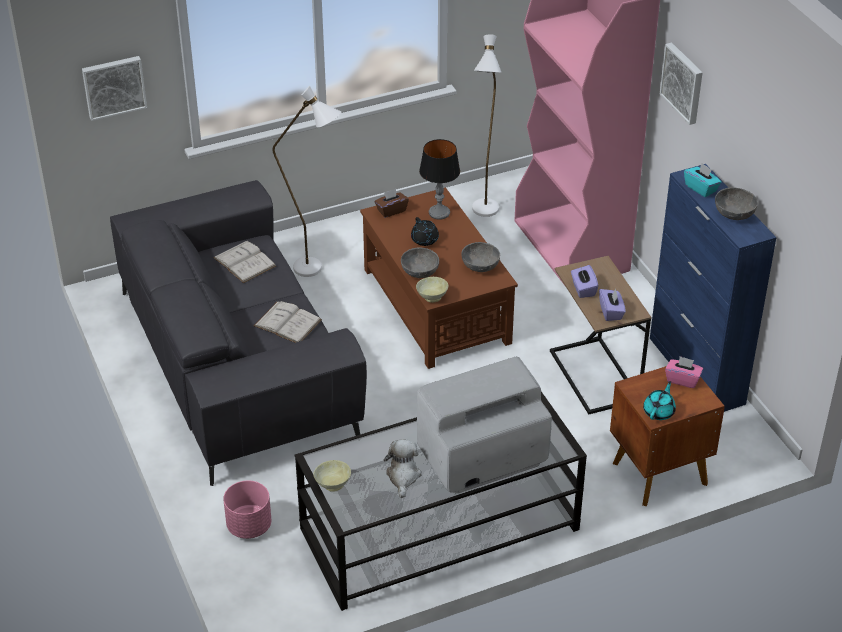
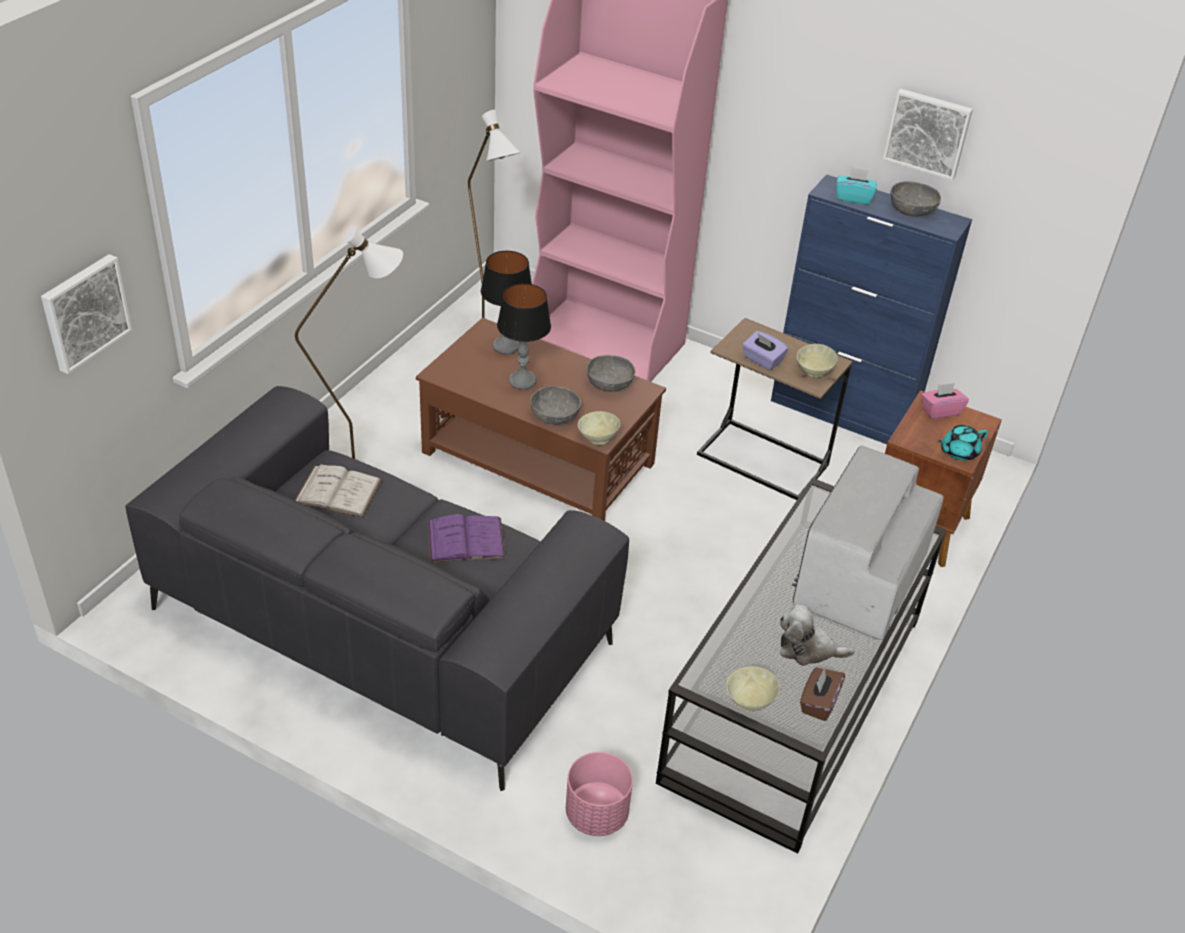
camera: 40 degrees left, 0 degrees up
white book [254,301,322,343] -> purple book [427,514,506,562]
brown tissue box [375,189,409,218] -> brown tissue box moved to [800,668,845,721]
plush toy [384,439,422,498] -> plush toy turned 45 degrees counterclockwise [780,604,855,666]
black teapot [411,217,439,246] -> table lamp [497,283,551,390]
purple tissue box [599,288,626,321] -> beige bowl [797,344,838,377]
turquoise teapot [643,381,676,420] -> turquoise teapot turned 105 degrees counterclockwise [938,425,988,461]
picture [660,43,703,125] -> picture moved to [883,89,973,180]

